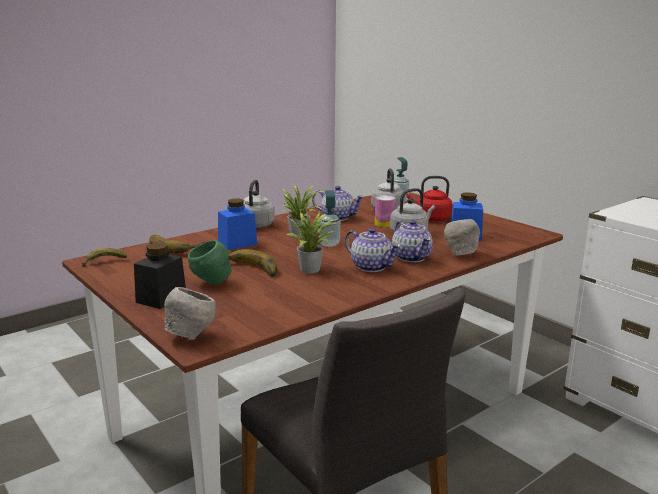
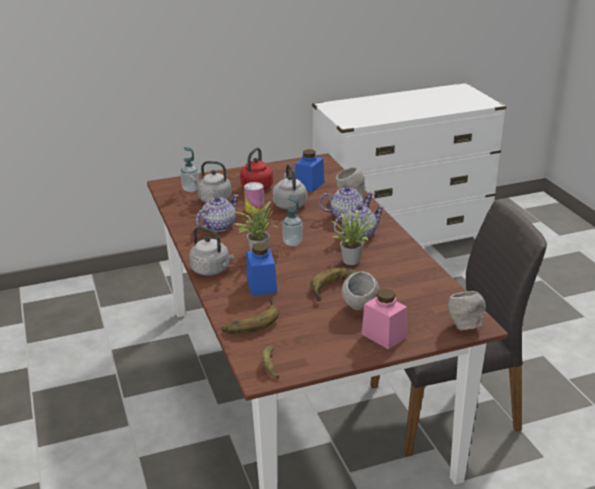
camera: 70 degrees left, 10 degrees up
black jar [134,243,186,309] -> pink jar [362,289,407,349]
green bowl [188,240,232,285] -> grey bowl [341,272,379,310]

